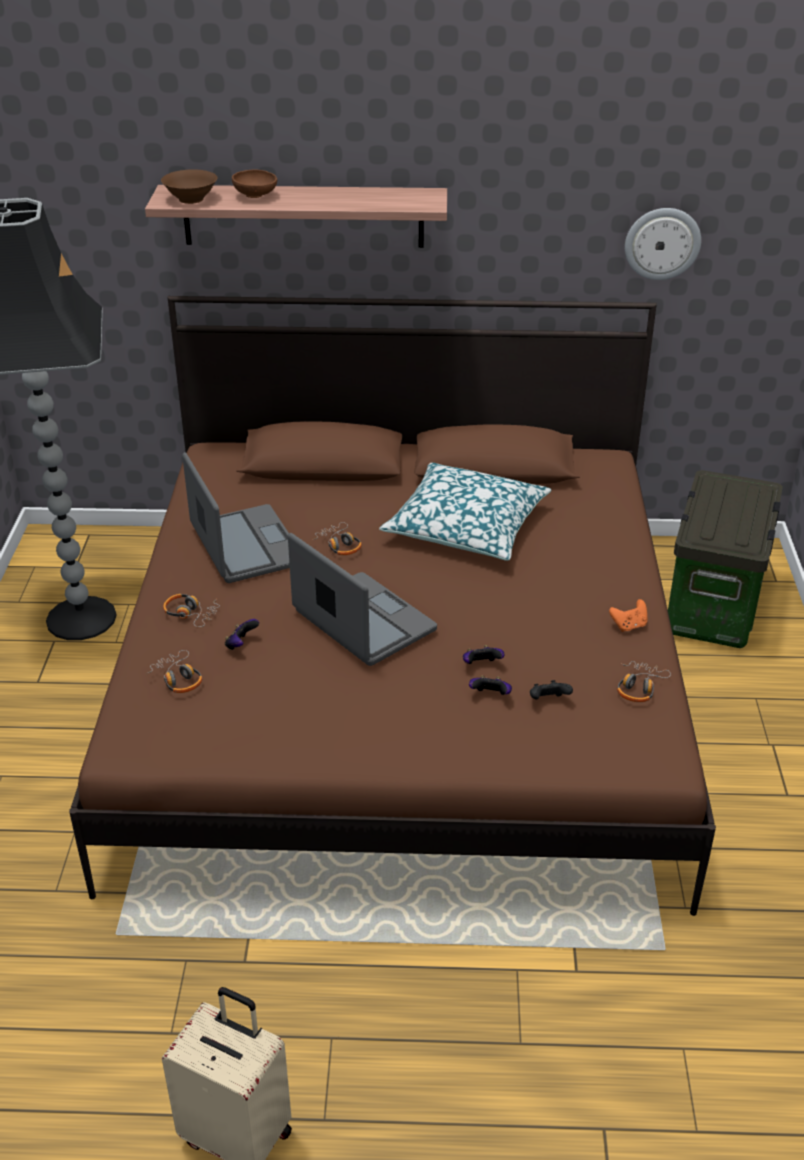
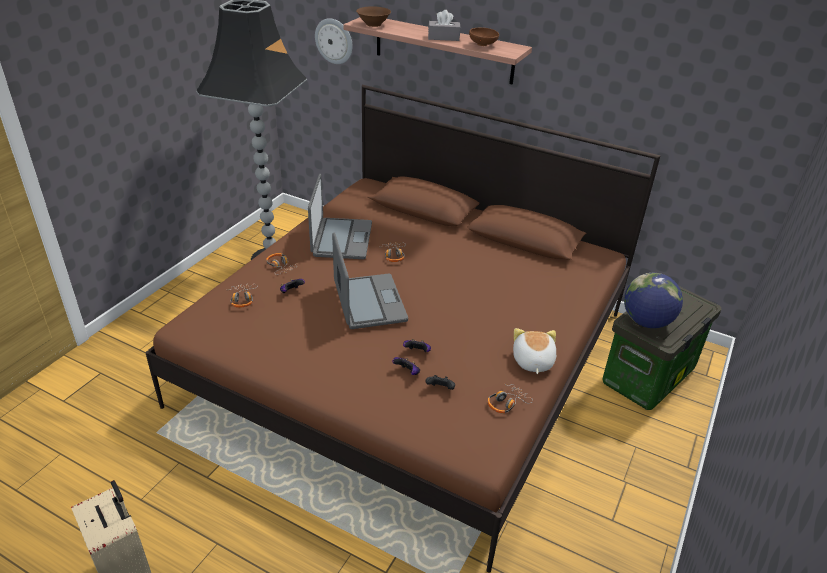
camera: 25 degrees right, 0 degrees up
brown bowl [232,170,277,198] -> brown bowl moved to [469,28,499,46]
pillow [379,463,551,561] -> none
orange game controller [609,599,647,632] -> plush toy [513,328,556,374]
wall clock [625,208,701,280] -> wall clock moved to [315,18,353,64]
none -> grey tissue box [428,10,460,41]
none -> globe [624,273,683,328]

